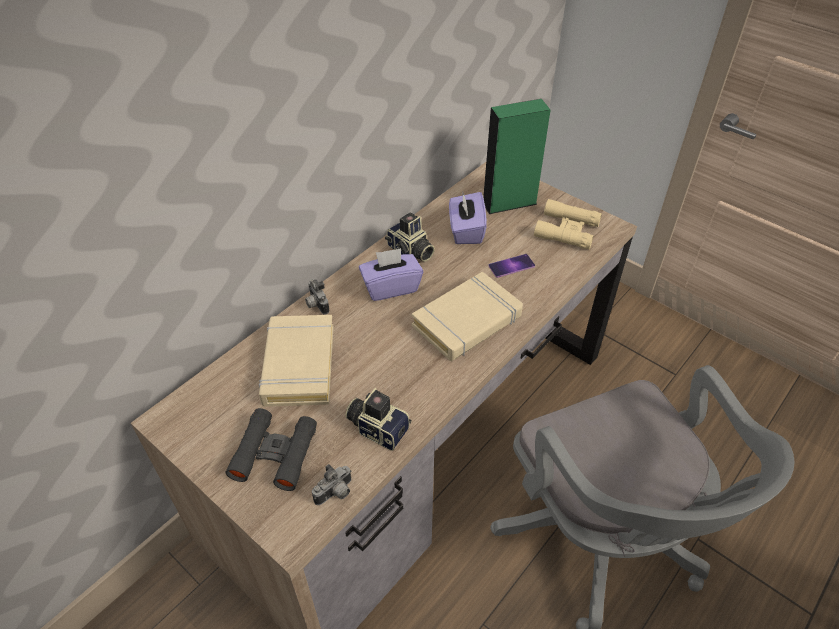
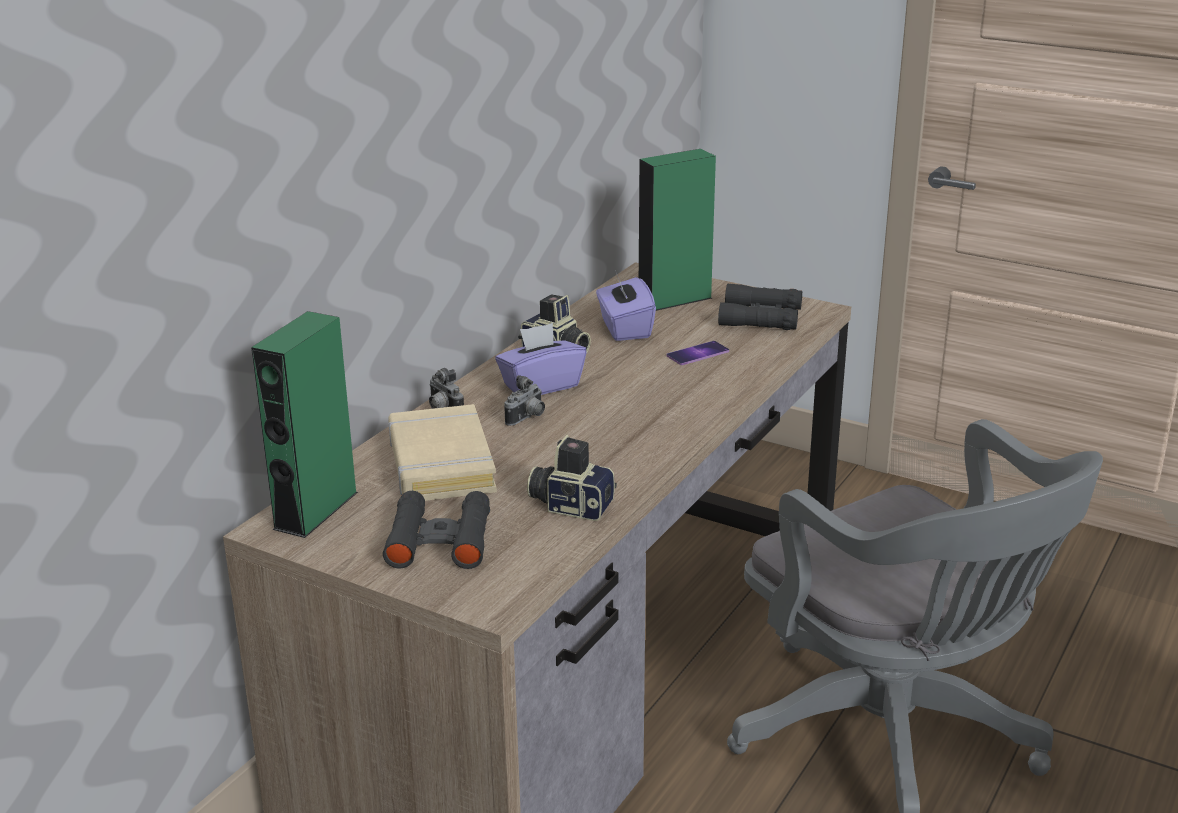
camera: 10 degrees left, 20 degrees down
camera [312,464,352,505] -> camera moved to [504,375,545,426]
beige book [412,272,523,361] -> none
beige binoculars [534,199,602,249] -> black binoculars [718,284,802,330]
none -> green speaker [251,311,358,538]

